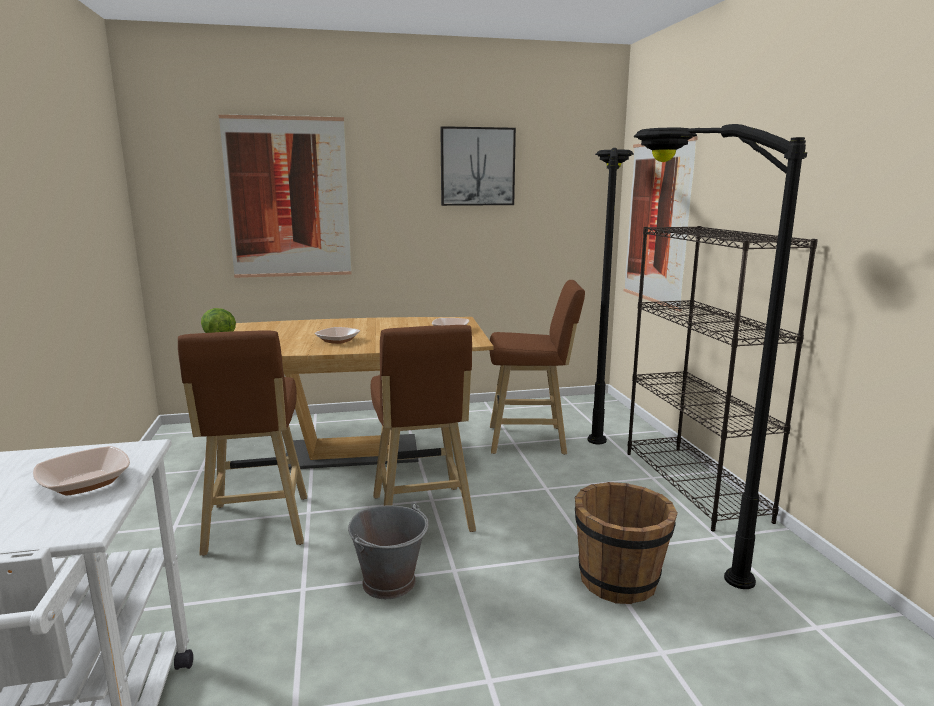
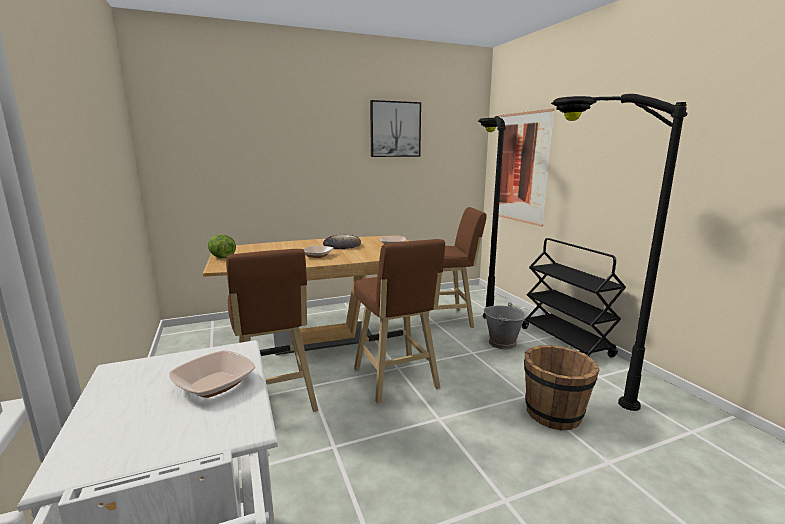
camera: 10 degrees left, 0 degrees up
picture [219,114,352,278] -> none
grey bucket [348,502,429,599] -> grey bucket moved to [483,302,527,350]
black bookcase [627,226,818,532] -> black cart [522,238,626,358]
none -> bread [323,234,361,249]

